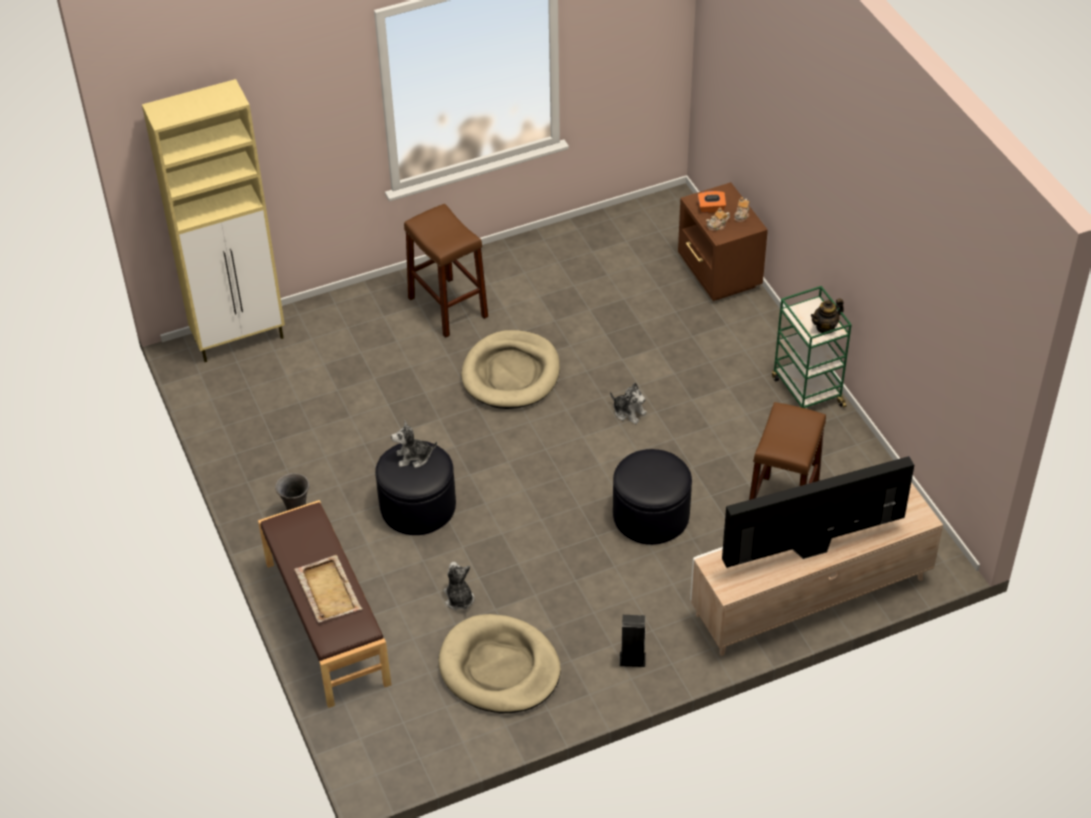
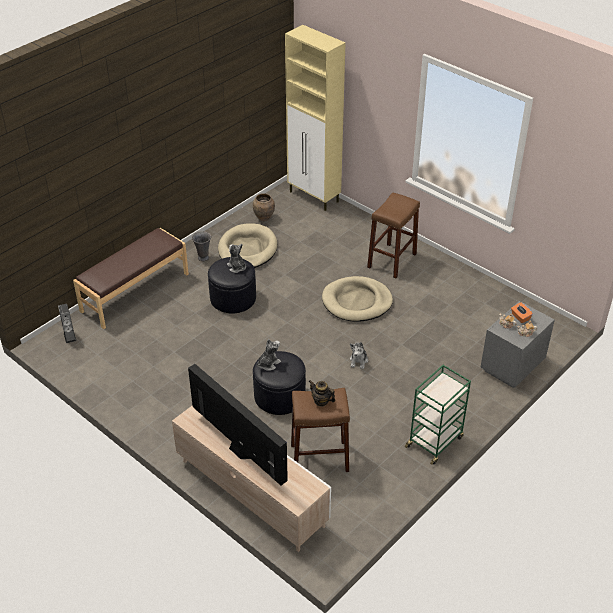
camera: 65 degrees right, 5 degrees down
beige tray [294,555,362,623] -> none
beige dog bed [438,614,561,713] -> beige dog bed moved to [218,223,278,268]
plush toy [444,562,474,610] -> plush toy moved to [256,339,281,371]
speaker [619,615,646,667] -> speaker moved to [58,304,76,343]
brown nightstand [678,182,768,301] -> grey nightstand [480,301,555,388]
teapot [811,298,844,334] -> teapot moved to [309,380,335,406]
none -> brown vase [253,193,275,221]

